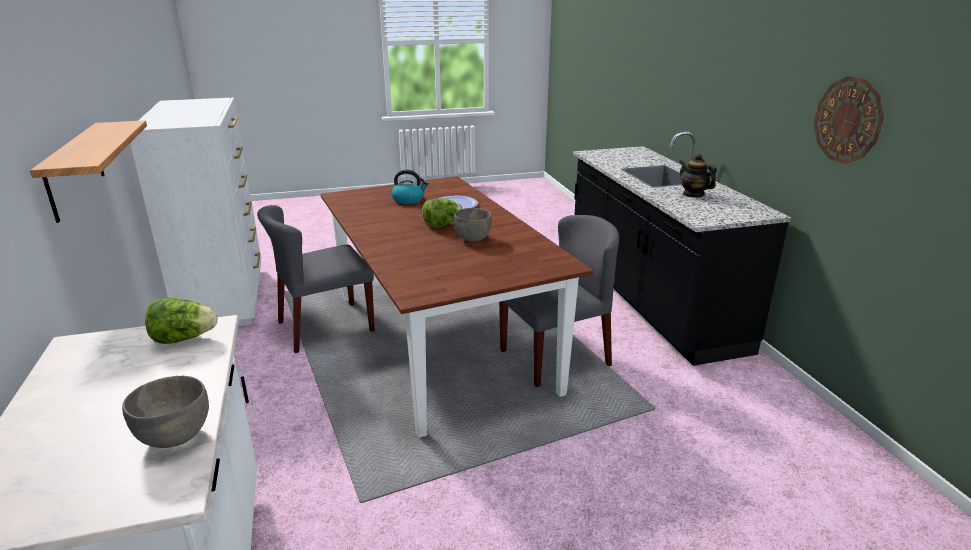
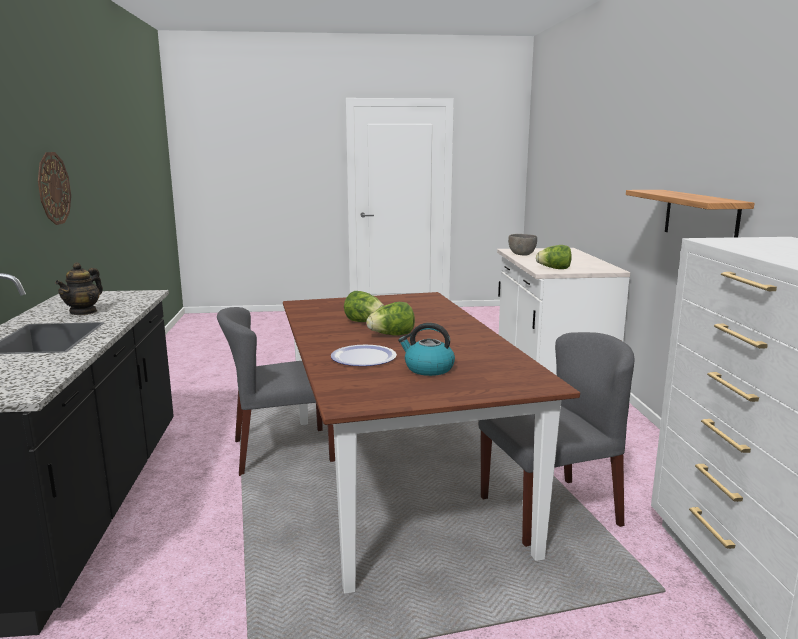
camera: 170 degrees left, 10 degrees down
grey bowl [454,208,492,241] -> lettuce [344,291,384,322]
teapot [679,154,717,198] -> teapot turned 45 degrees clockwise [55,262,103,315]

